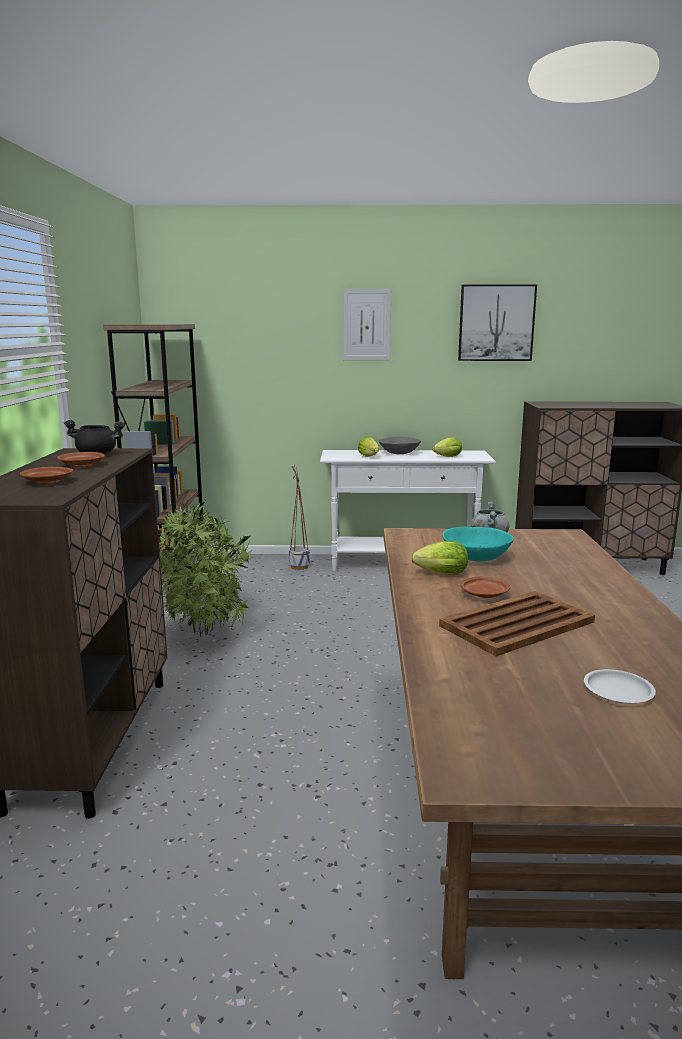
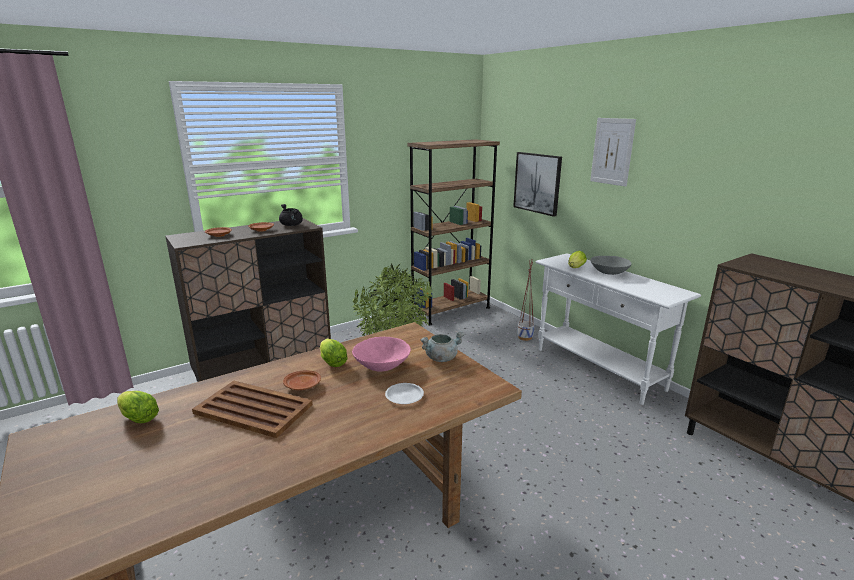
camera: 55 degrees right, 5 degrees up
lettuce [432,437,462,457] -> lettuce moved to [117,391,159,423]
turquoise bowl [442,527,514,561] -> pink bowl [352,337,411,372]
picture [458,284,537,361] -> picture moved to [513,152,562,217]
white plate [584,669,656,704] -> white plate moved to [385,383,424,404]

